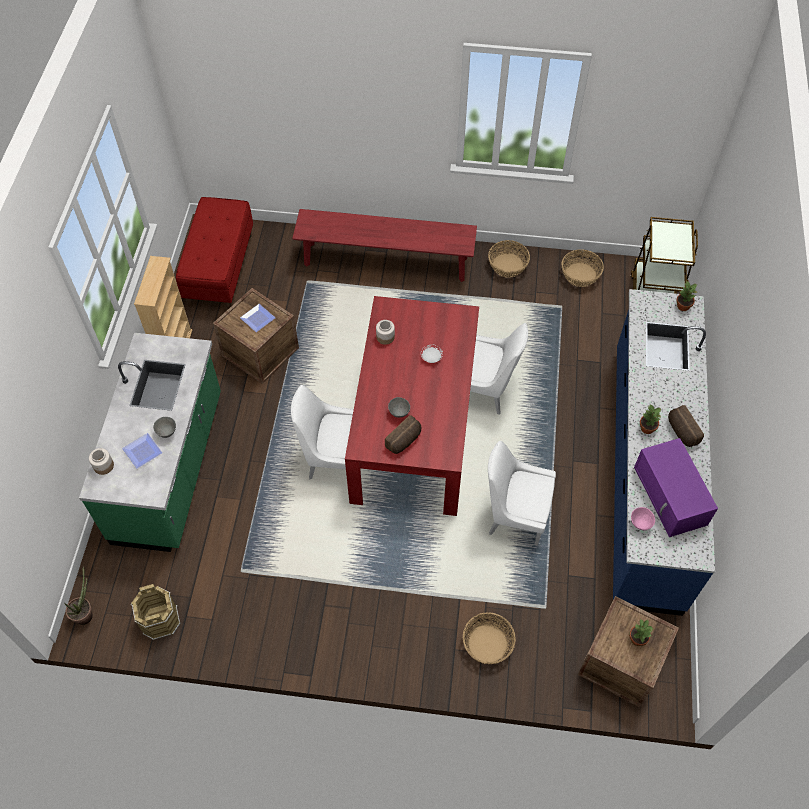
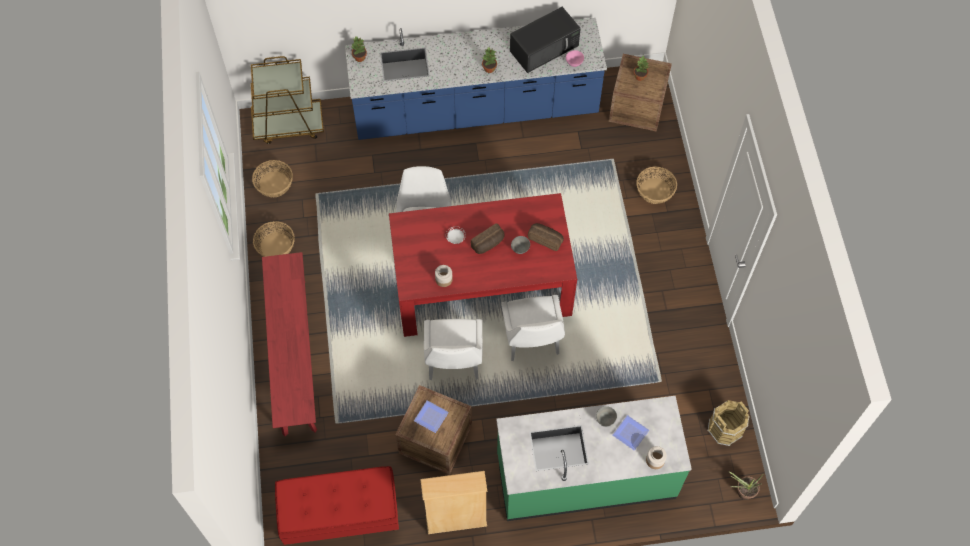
camera: 105 degrees left, 5 degrees up
white chair [488,441,556,546] -> white chair moved to [424,319,483,380]
purple microwave [634,438,718,537] -> black microwave [510,7,581,73]
bread [668,405,704,447] -> bread moved to [471,223,505,254]

